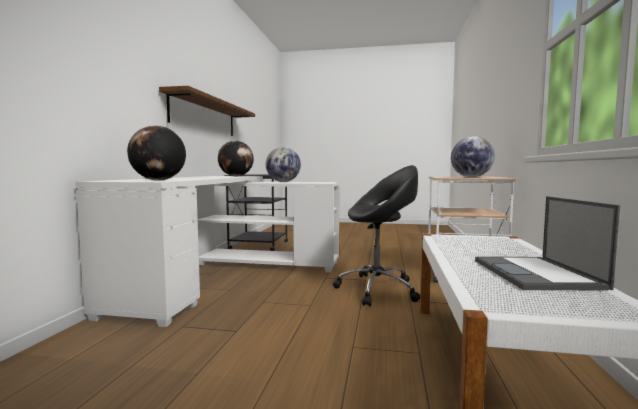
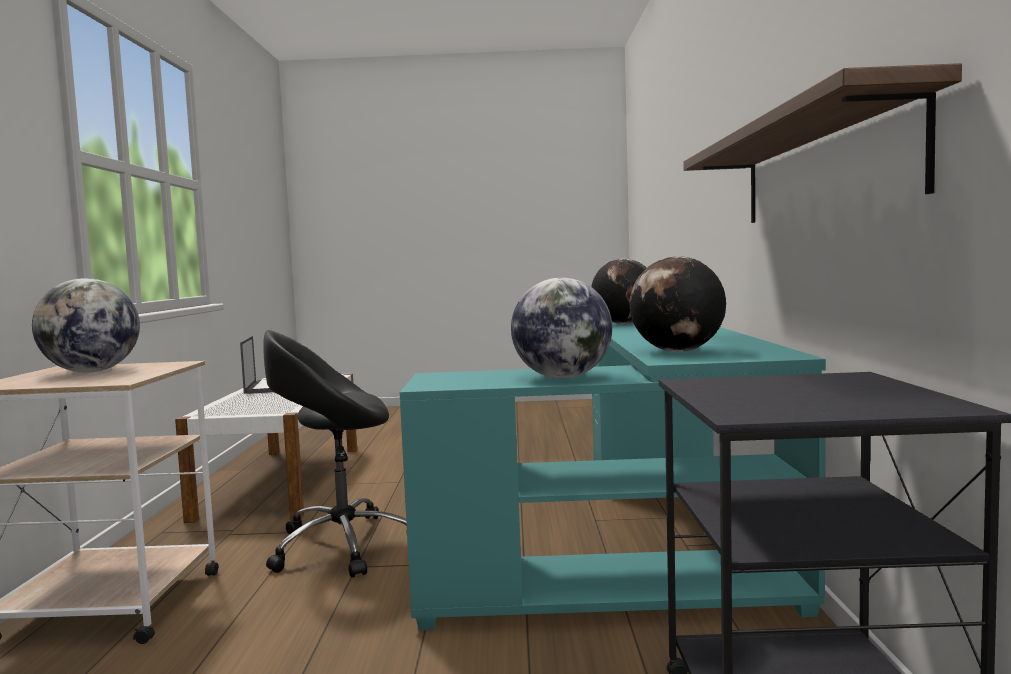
camera: 170 degrees right, 0 degrees up
white desk [76,176,339,327] -> turquoise desk [400,322,826,630]

